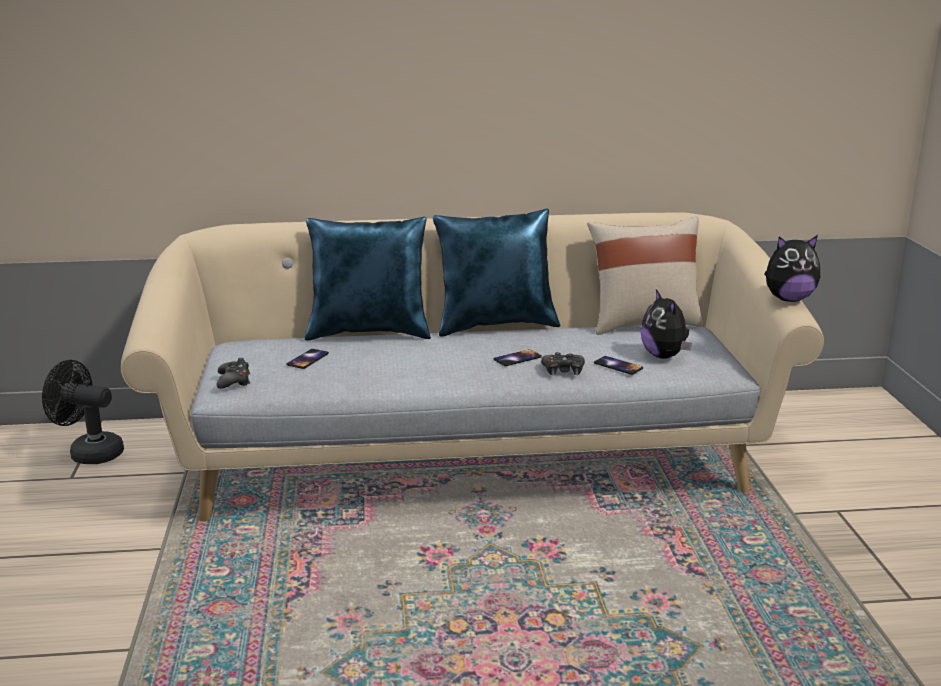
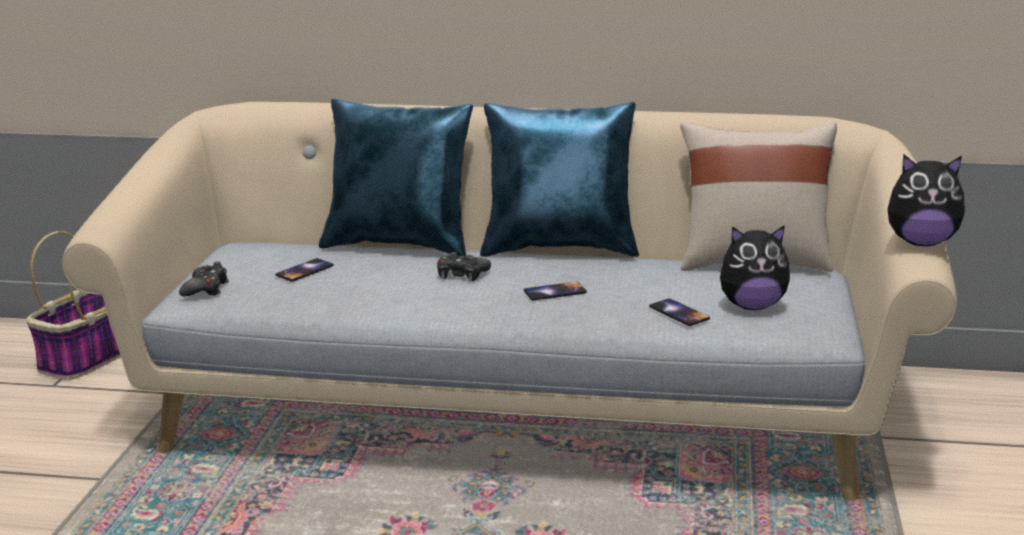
camera: 15 degrees right, 0 degrees up
black fan [42,360,124,464] -> basket [26,231,121,380]
black game controller [541,352,585,375] -> black game controller moved to [437,252,491,281]
plush toy [641,289,692,359] -> plush toy turned 90 degrees counterclockwise [720,225,790,310]

